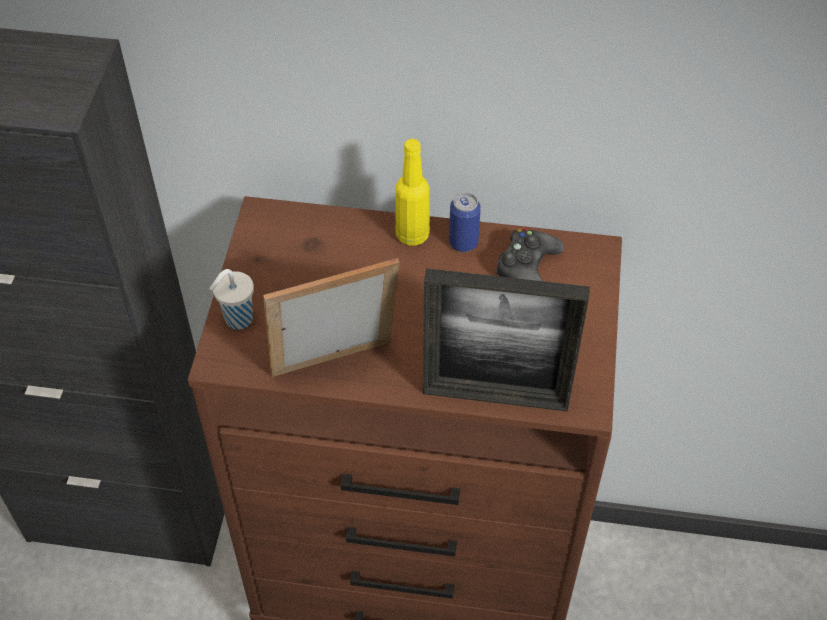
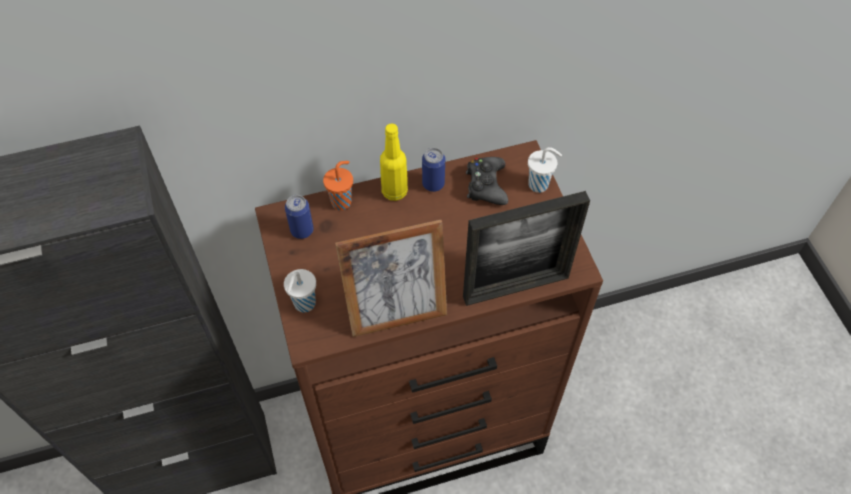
camera: 25 degrees left, 5 degrees up
picture frame [263,258,400,377] -> picture frame turned 150 degrees counterclockwise [335,220,447,337]
none -> can [285,195,313,239]
none -> orange cup [323,161,353,210]
none -> white cup [528,147,562,193]

